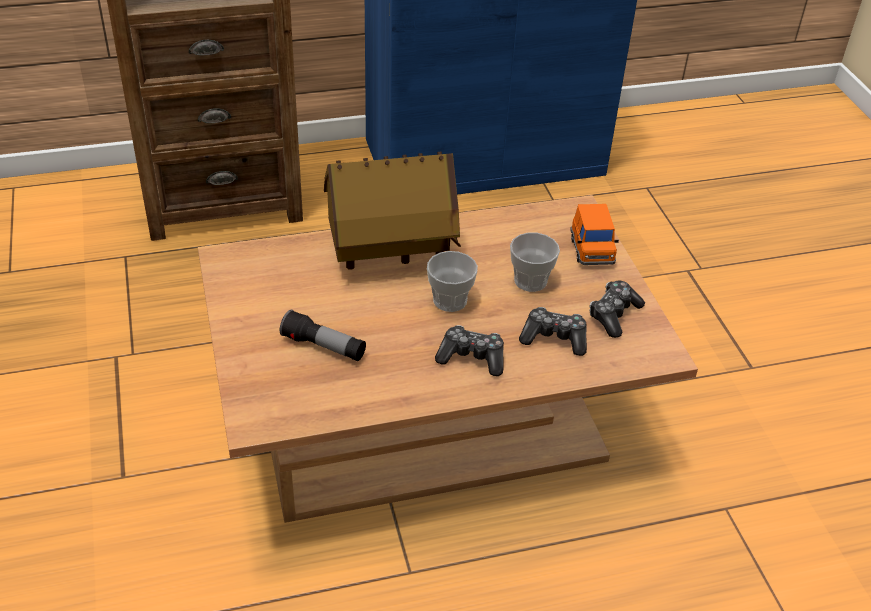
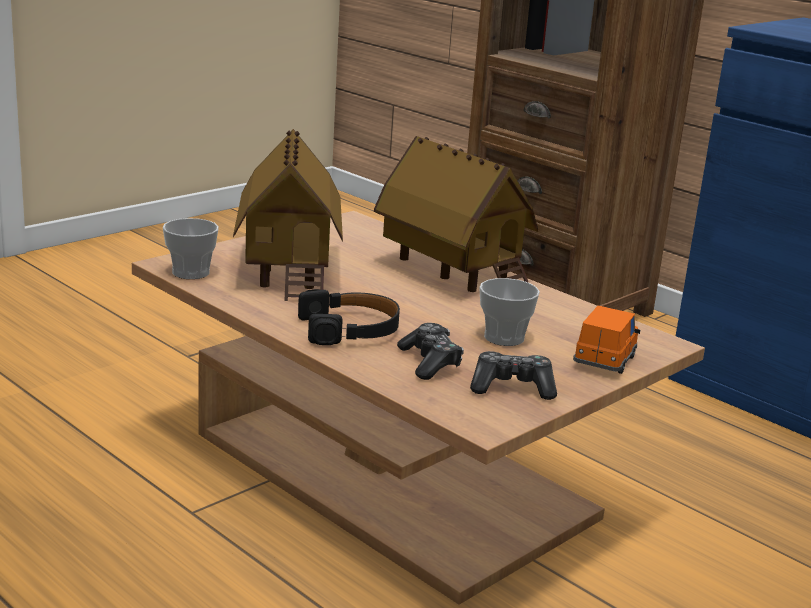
camera: 60 degrees right, 20 degrees down
flashlight [280,310,366,361] -> toy house [233,129,343,301]
cup [427,251,478,312] -> cup moved to [163,218,219,279]
game controller [435,325,504,376] -> black headphones [298,289,400,345]
orange toy car [570,204,619,265] -> orange toy car turned 150 degrees clockwise [573,305,640,374]

